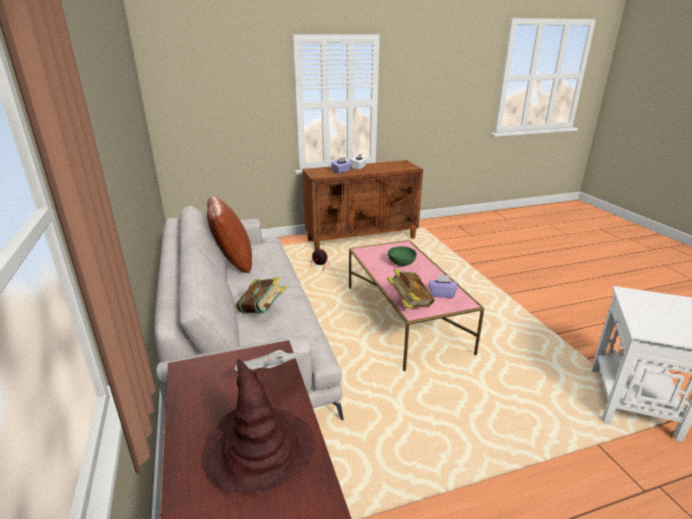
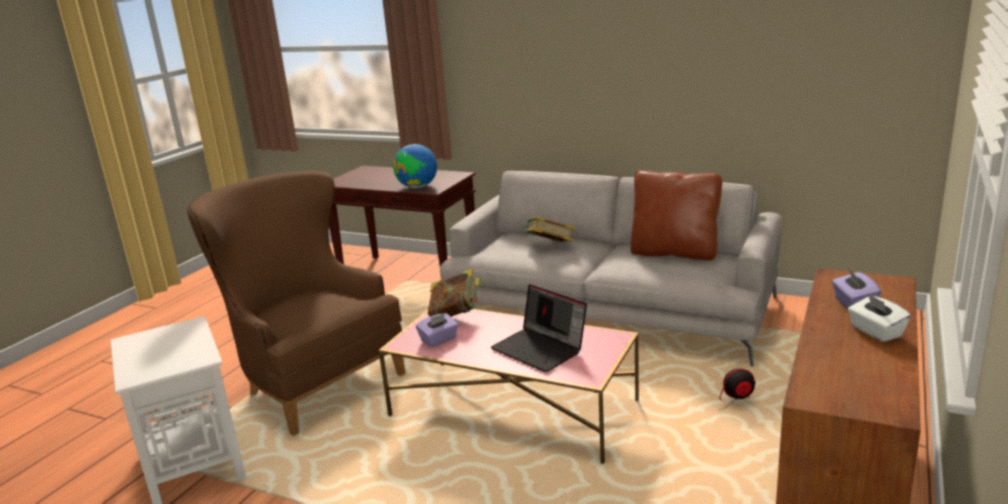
camera: 135 degrees right, 5 degrees down
brown hat [205,359,314,494] -> none
newspaper [234,350,307,371] -> globe [393,144,437,188]
green bowl [388,246,417,266] -> laptop [491,284,587,372]
none -> brown armchair [187,171,405,436]

